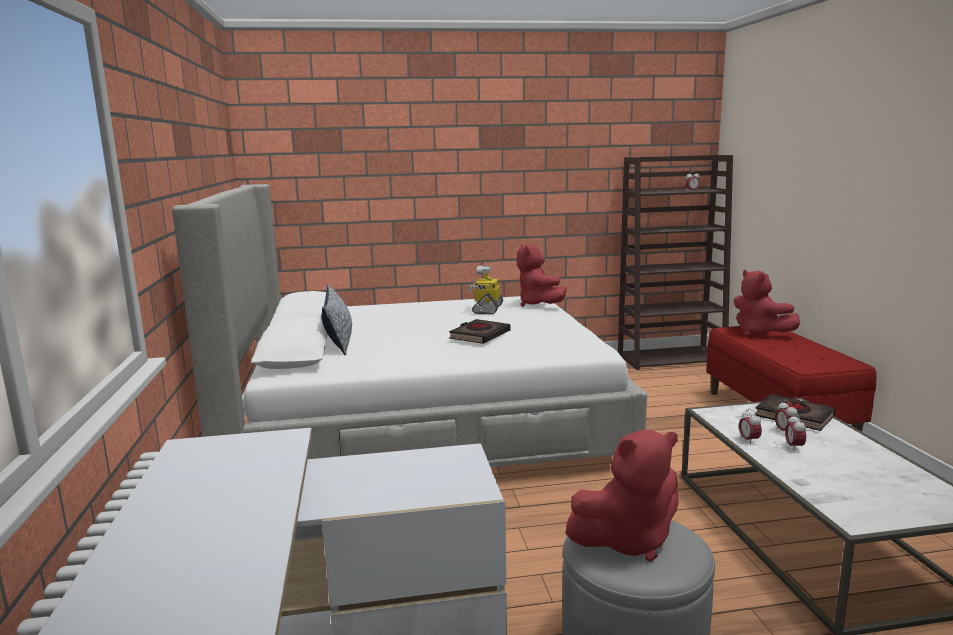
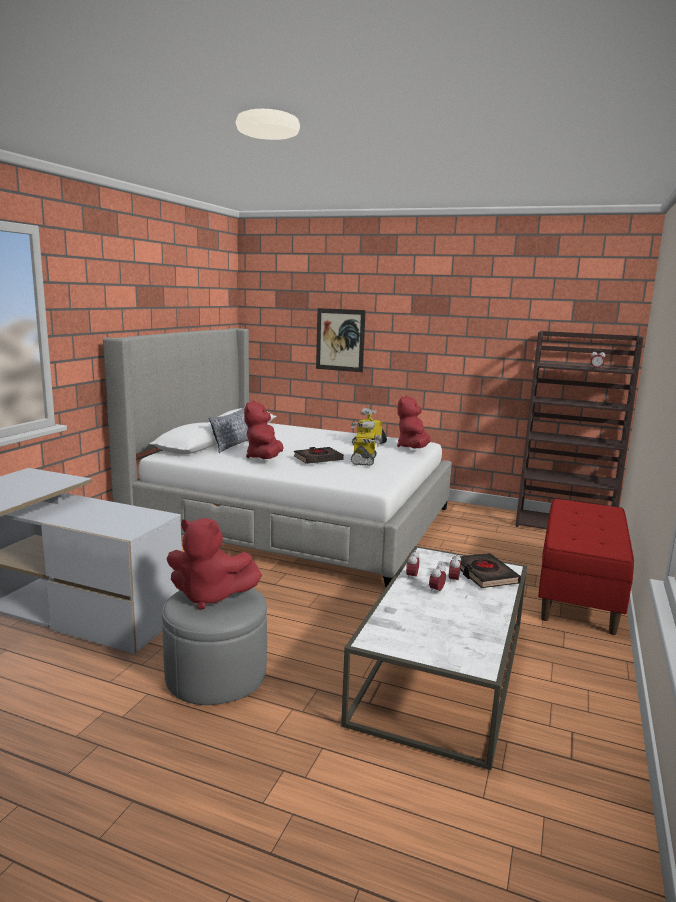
camera: 30 degrees right, 0 degrees up
red plush toy [734,270,800,336] -> red plush toy moved to [244,400,283,459]
none -> picture [316,308,366,372]
none -> toy robot [351,421,382,466]

